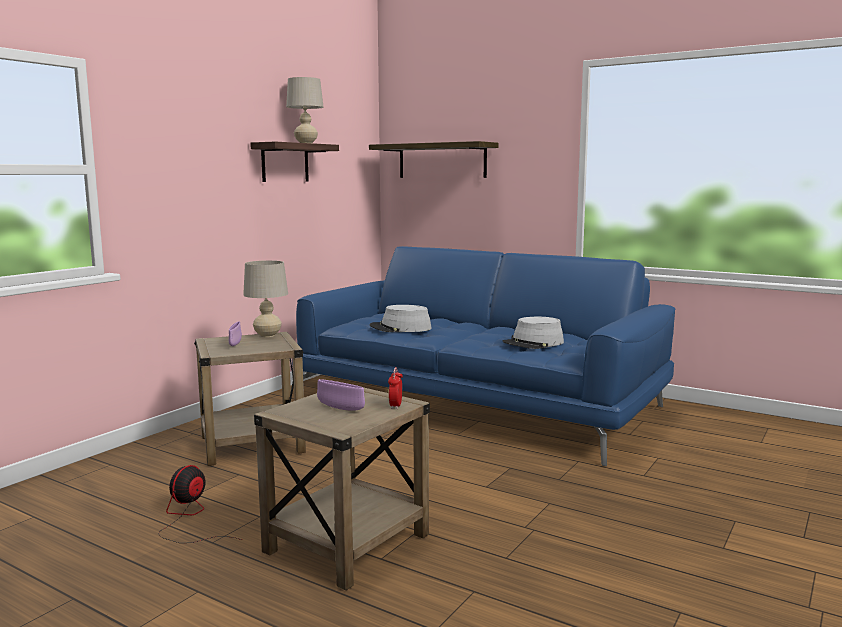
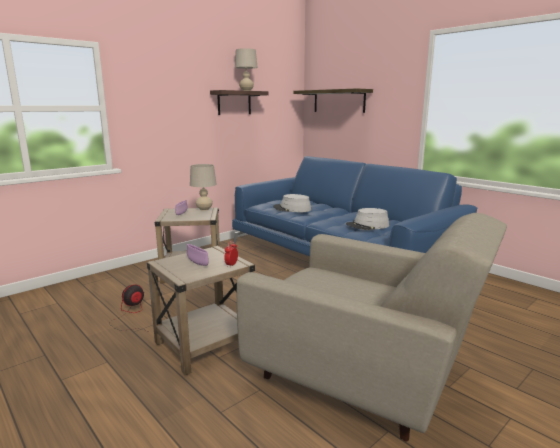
camera: 15 degrees right, 5 degrees up
none -> beige armchair [237,213,507,441]

